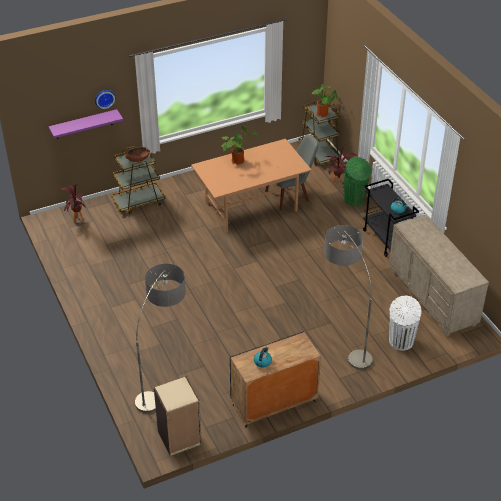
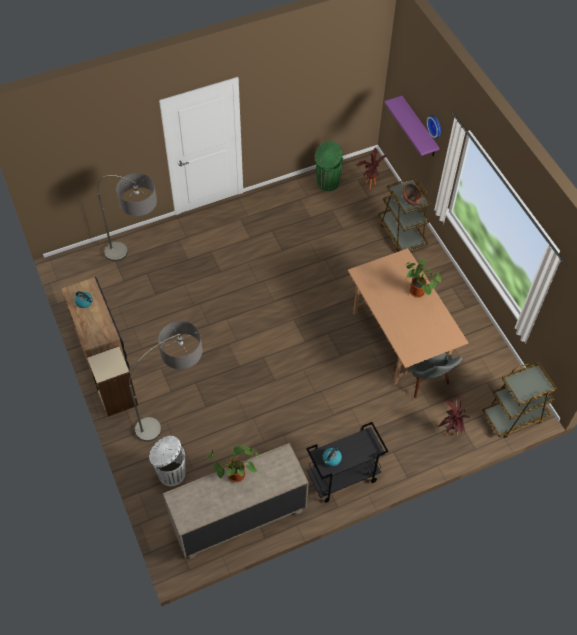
camera: 90 degrees right, 15 degrees up
beige bookcase [154,376,202,456] -> beige bookcase moved to [87,345,138,417]
potted plant [312,84,338,117] -> potted plant moved to [206,445,258,482]
green trash can [344,157,372,206] -> green trash can moved to [315,141,343,191]

